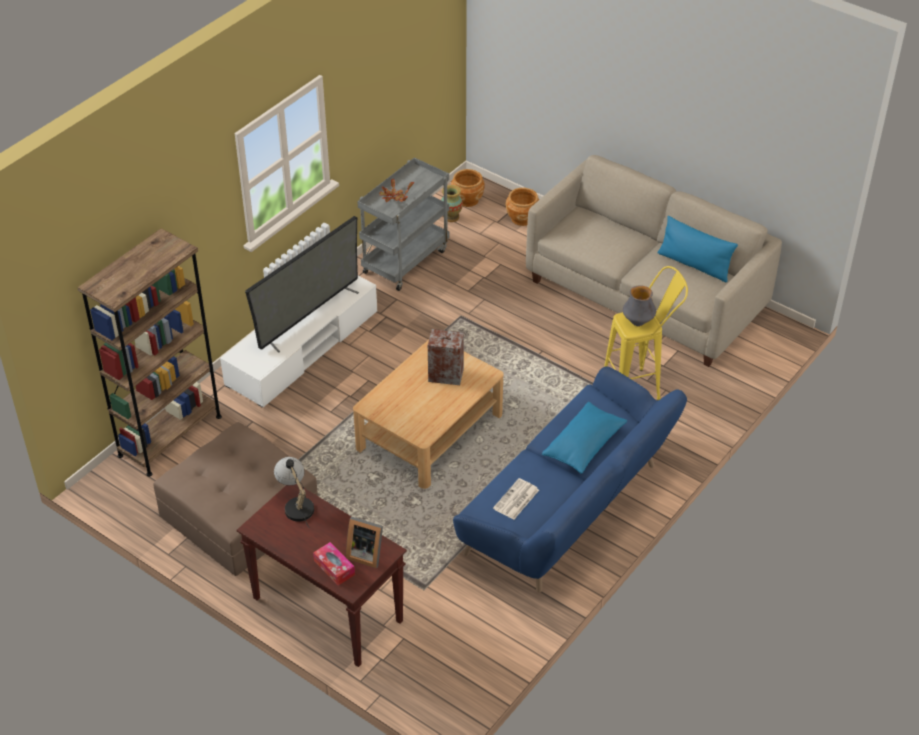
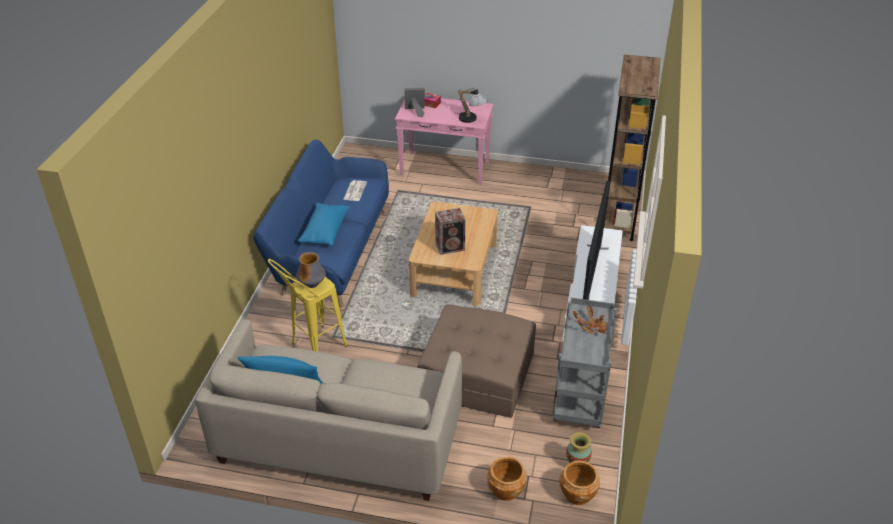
camera: 155 degrees right, 5 degrees down
brown ottoman [153,422,318,576] -> brown ottoman moved to [417,304,536,418]
brown console table [237,484,407,667] -> pink console table [395,98,494,185]

